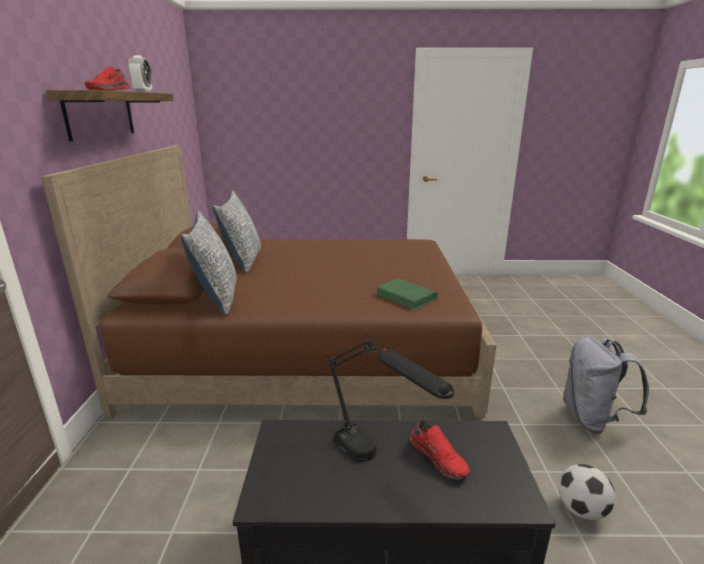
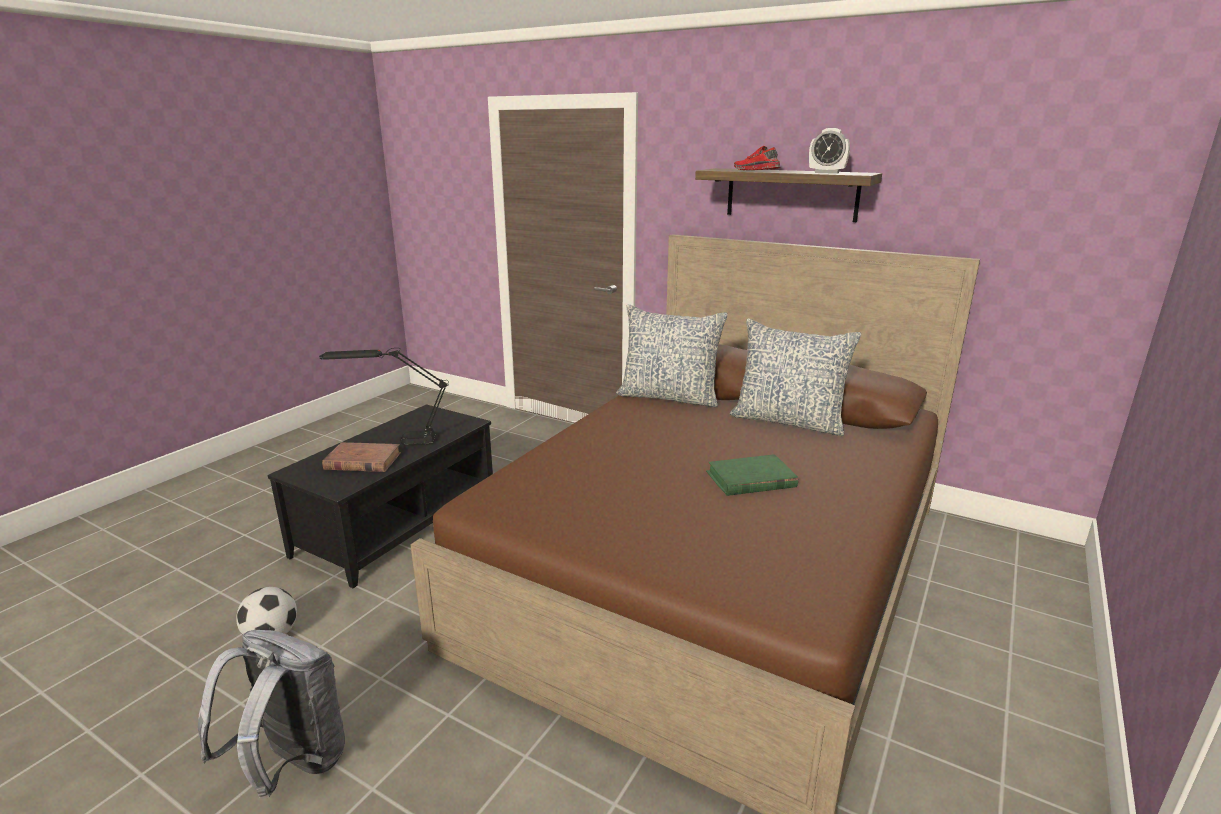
camera: 120 degrees right, 0 degrees up
green book [376,278,438,310] -> green book moved to [706,454,798,496]
red shoe [410,419,470,479] -> brown book [322,442,401,472]

